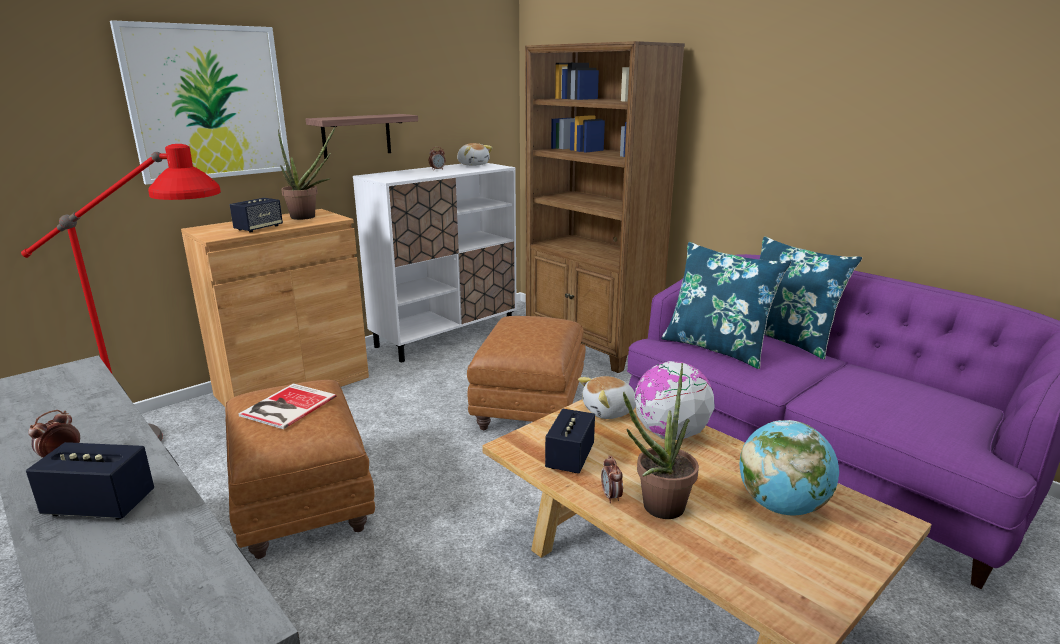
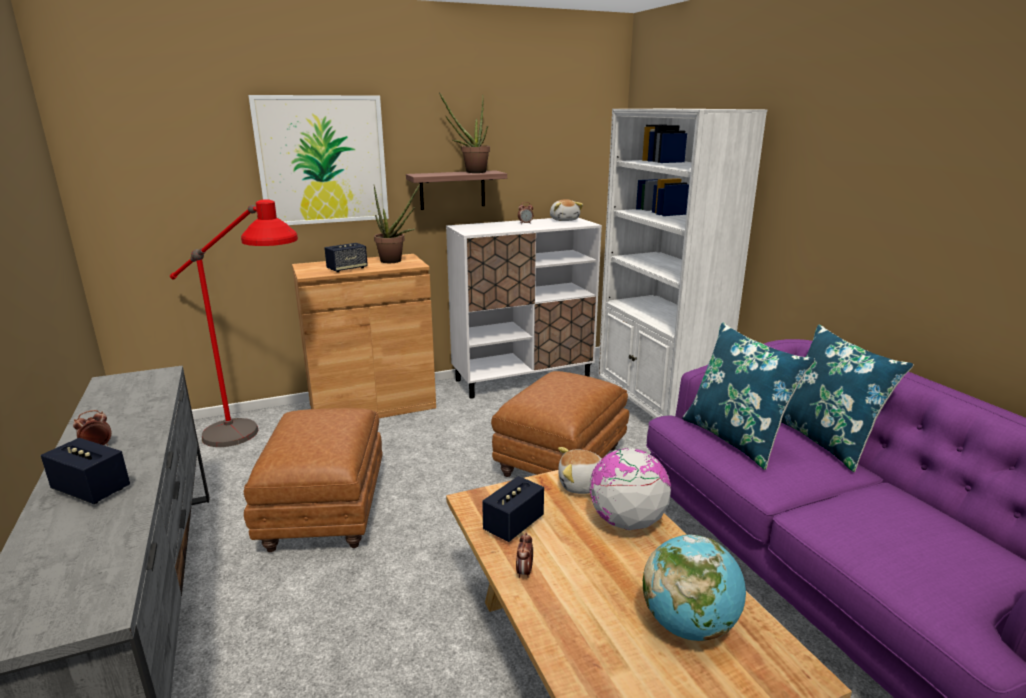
camera: 20 degrees right, 0 degrees up
book [238,383,336,429] -> none
brown bookcase [525,41,685,373] -> white bookcase [598,109,768,418]
potted plant [623,363,699,519] -> potted plant moved to [439,92,490,173]

